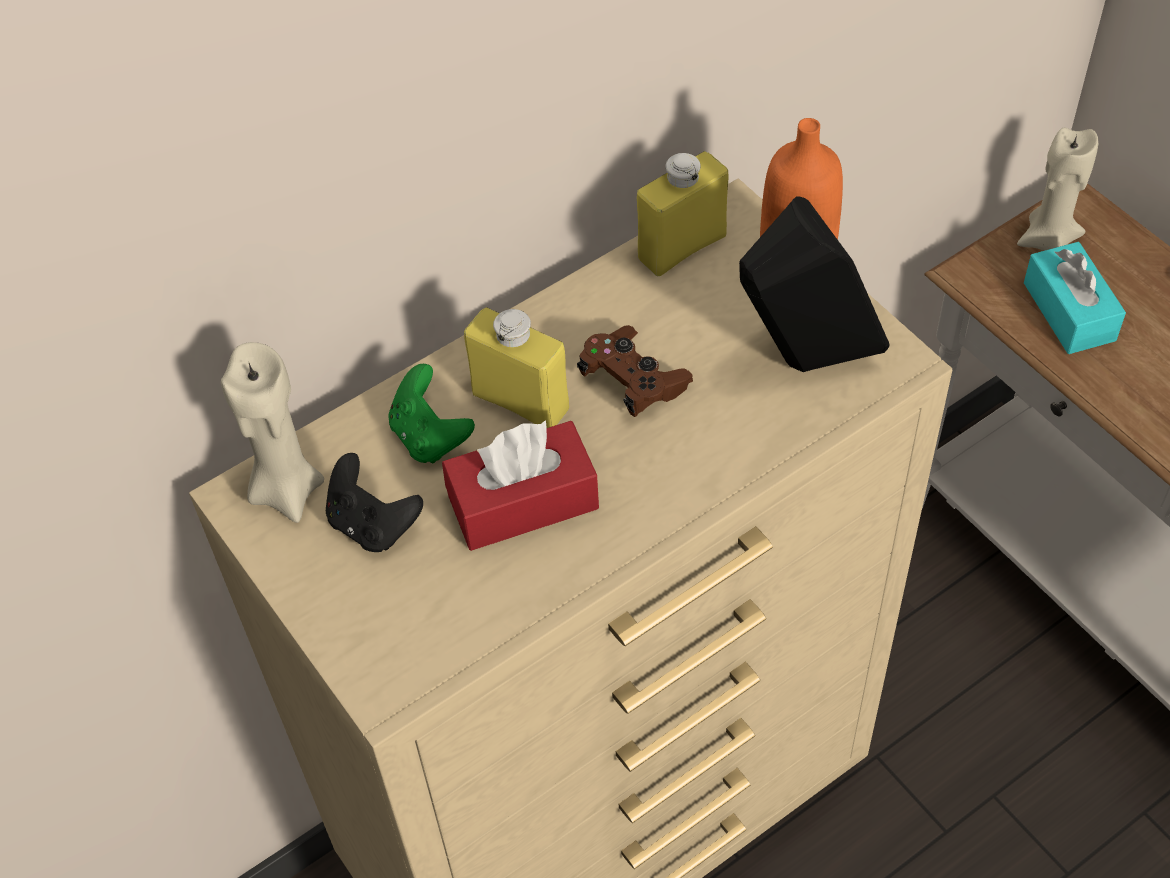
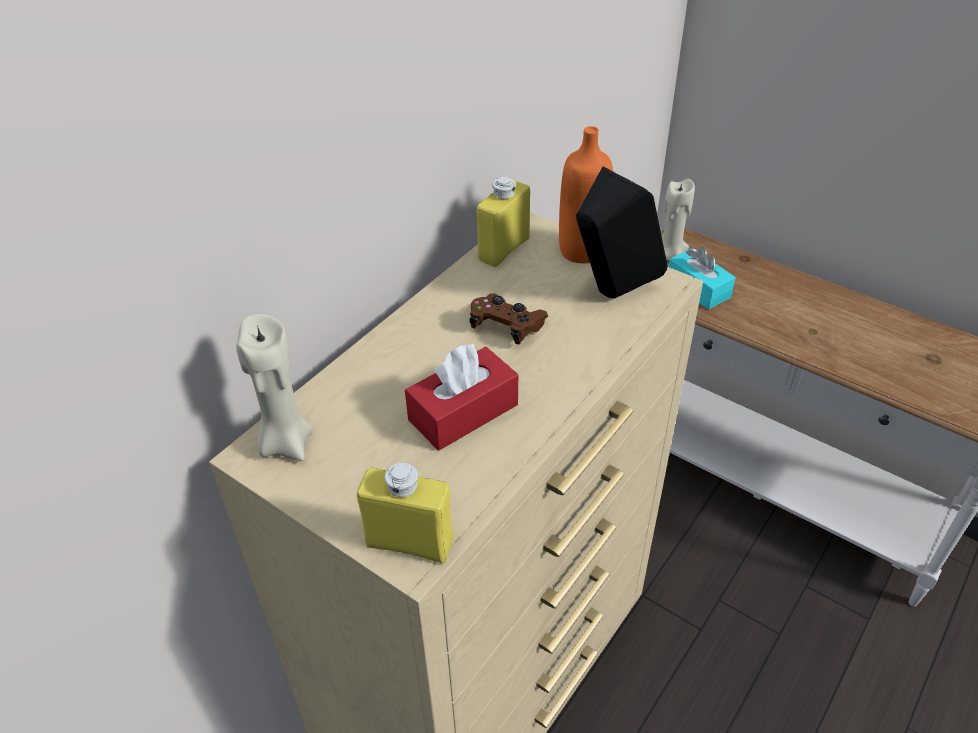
camera: 20 degrees left, 10 degrees down
black game controller [326,453,423,552] -> none
green game controller [388,364,475,463] -> none
yellow bottle [464,307,569,428] -> yellow bottle moved to [357,463,453,563]

